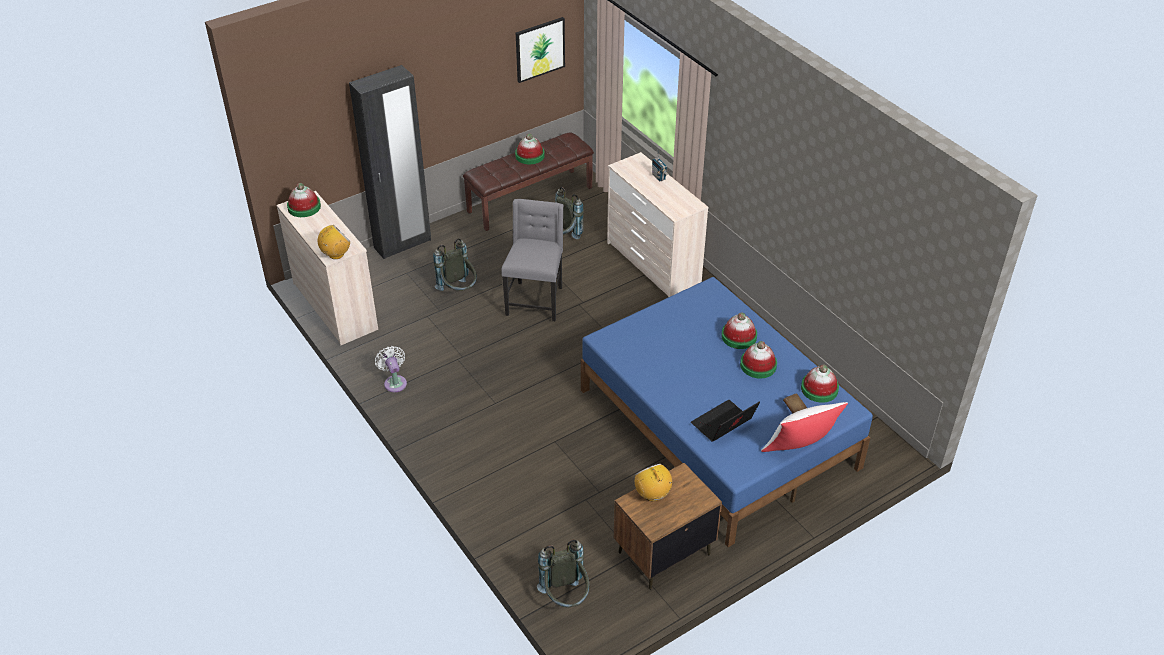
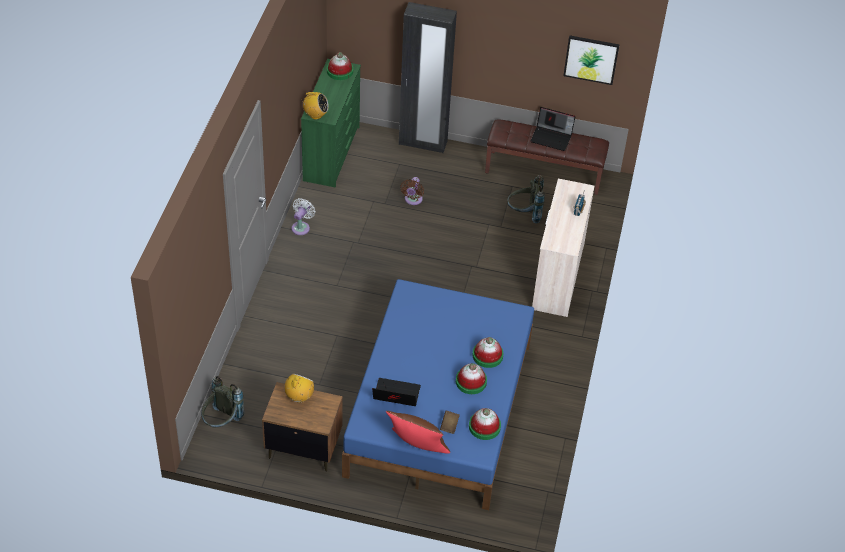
camera: 45 degrees right, 5 degrees up
beige dresser [277,191,378,345] -> green dresser [301,59,361,188]
grey backpack [433,238,477,291] -> brown fan [401,177,424,205]
grey chair [501,199,564,321] -> none
hat [515,133,545,164] -> laptop [530,107,575,151]
white pillow [761,402,848,452] -> brown pillow [386,411,450,454]

